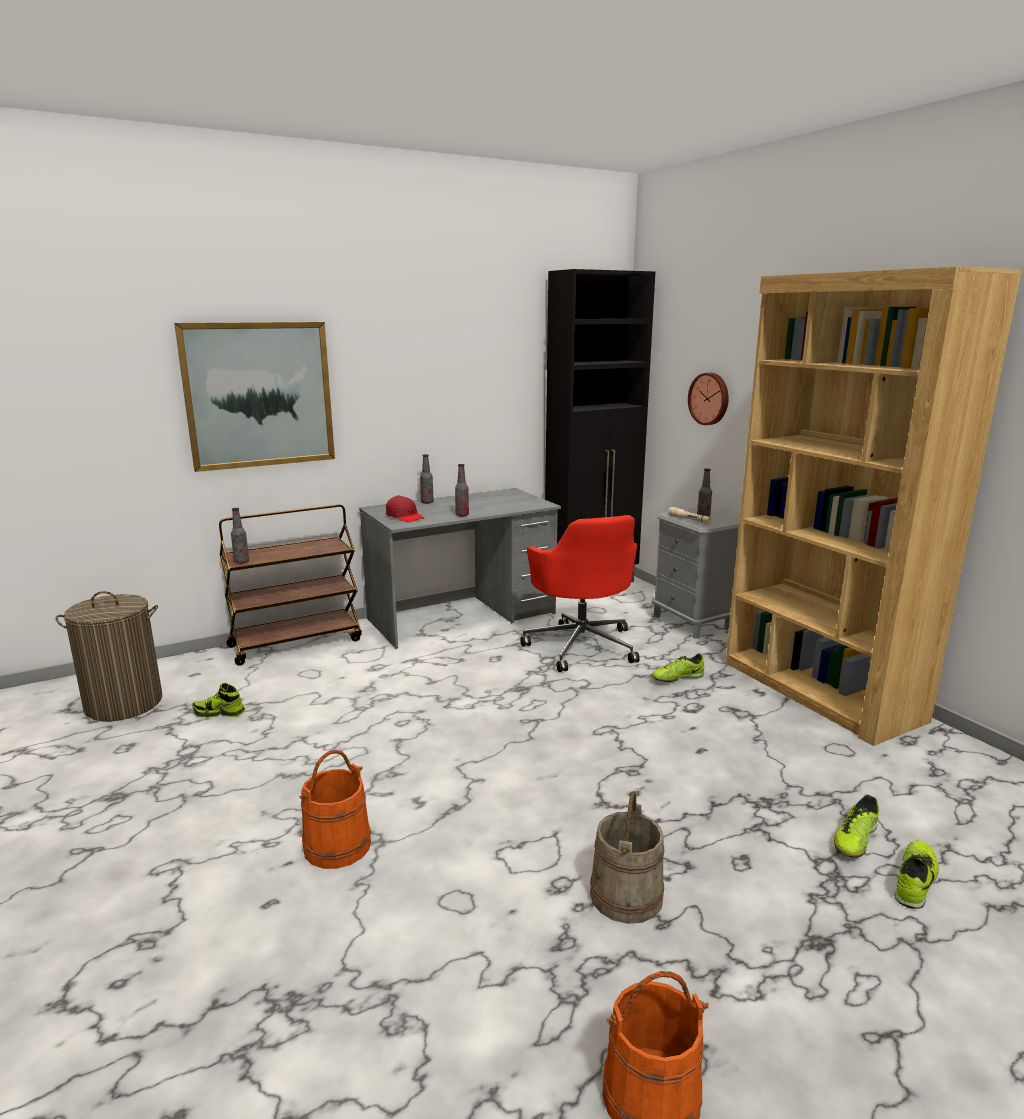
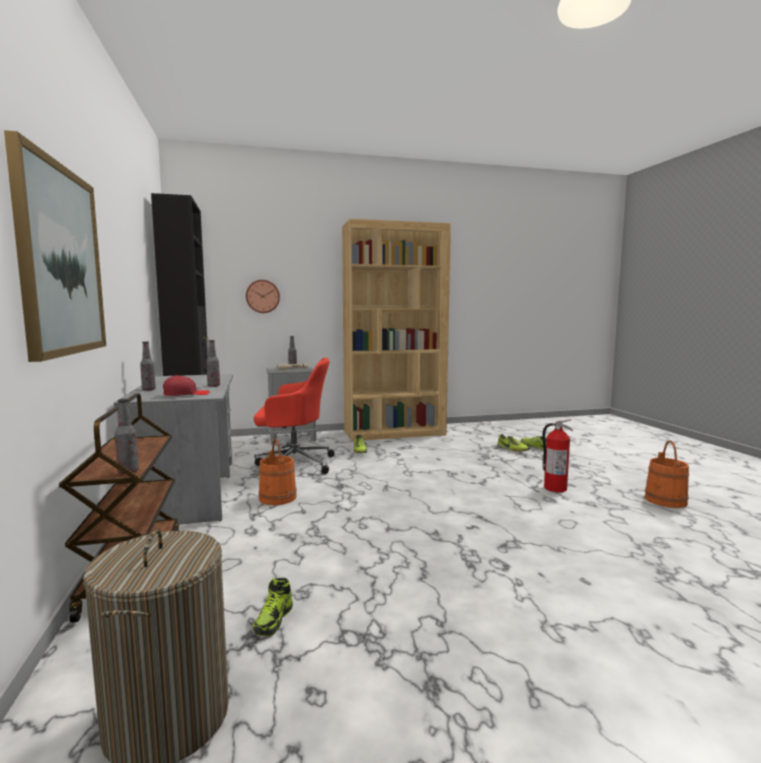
camera: 75 degrees left, 10 degrees down
orange bucket [299,750,371,869] -> orange bucket moved to [258,439,297,505]
beige bucket [590,791,664,924] -> fire extinguisher [543,419,573,493]

